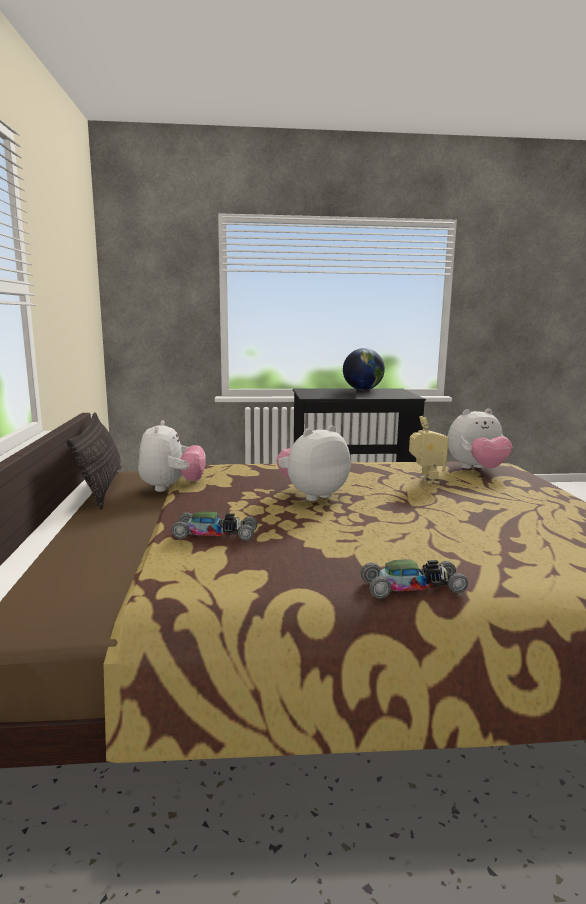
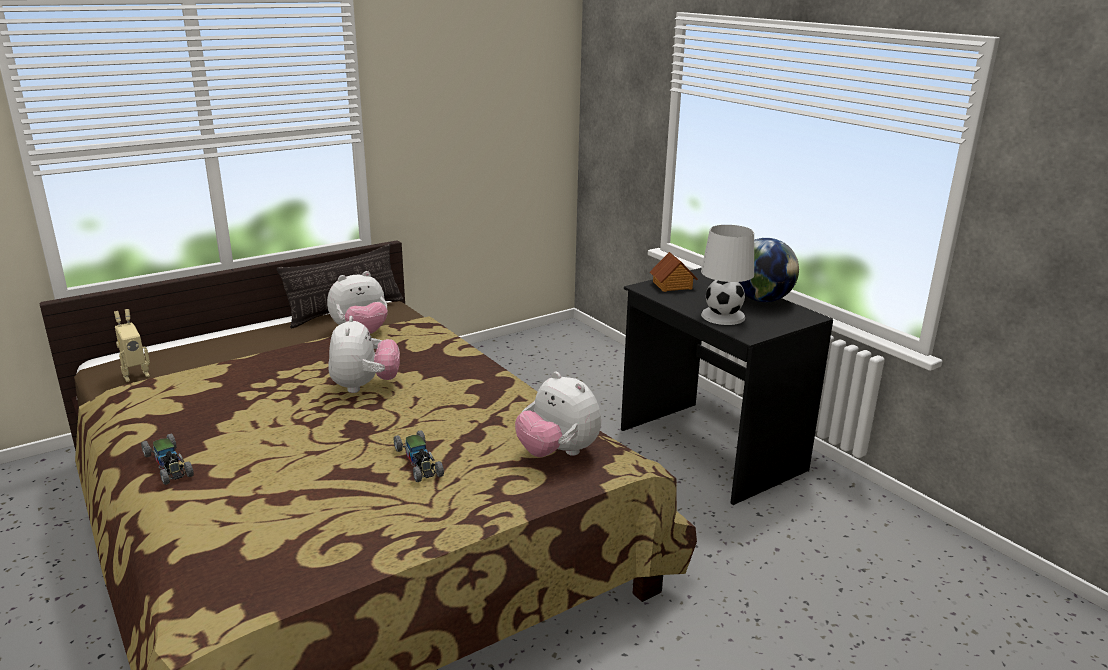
camera: 60 degrees right, 10 degrees up
toy car [171,511,257,541] -> toy car moved to [394,430,444,482]
plush toy [276,425,350,501] -> plush toy turned 60 degrees clockwise [328,316,400,393]
toy robot [409,416,449,484] -> toy robot moved to [114,309,150,382]
none -> toy house [650,252,698,292]
none -> white table lamp [701,225,754,325]

